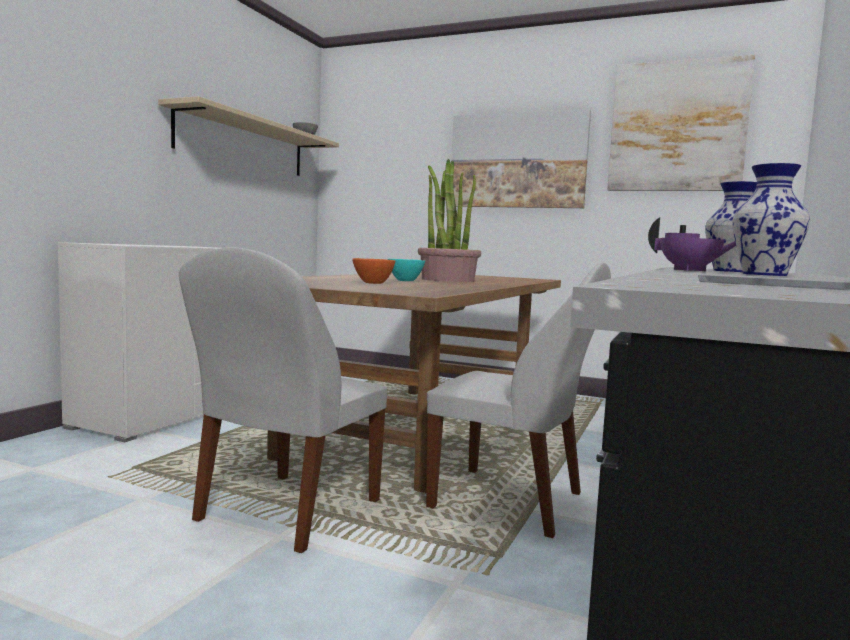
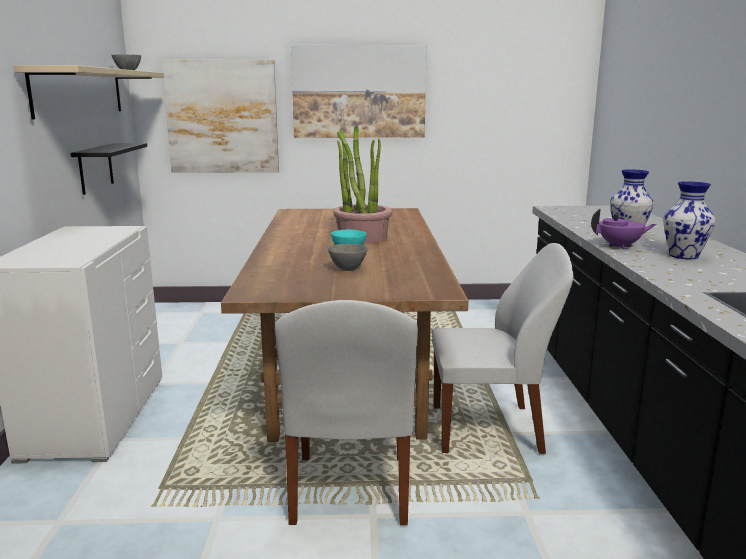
camera: 25 degrees left, 10 degrees up
orange bowl [352,258,395,284] -> grey bowl [328,244,368,271]
picture [607,55,755,191] -> picture moved to [161,60,279,173]
none -> black shelf [71,143,147,195]

